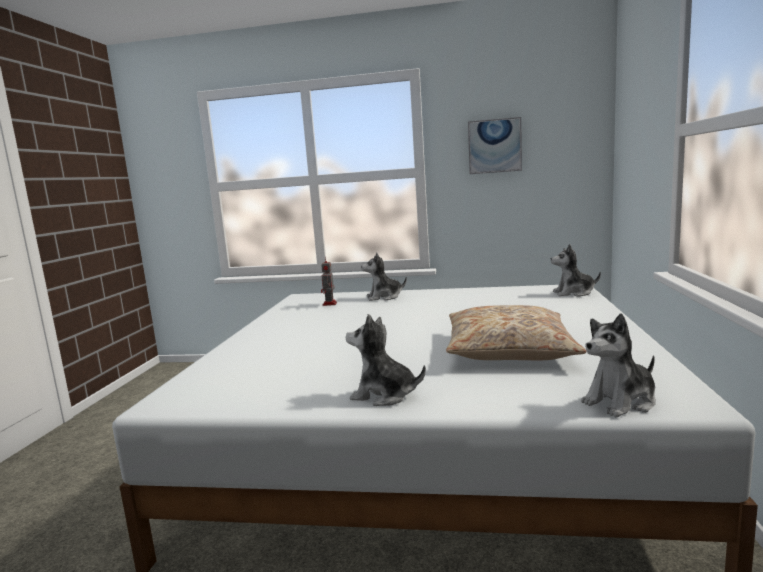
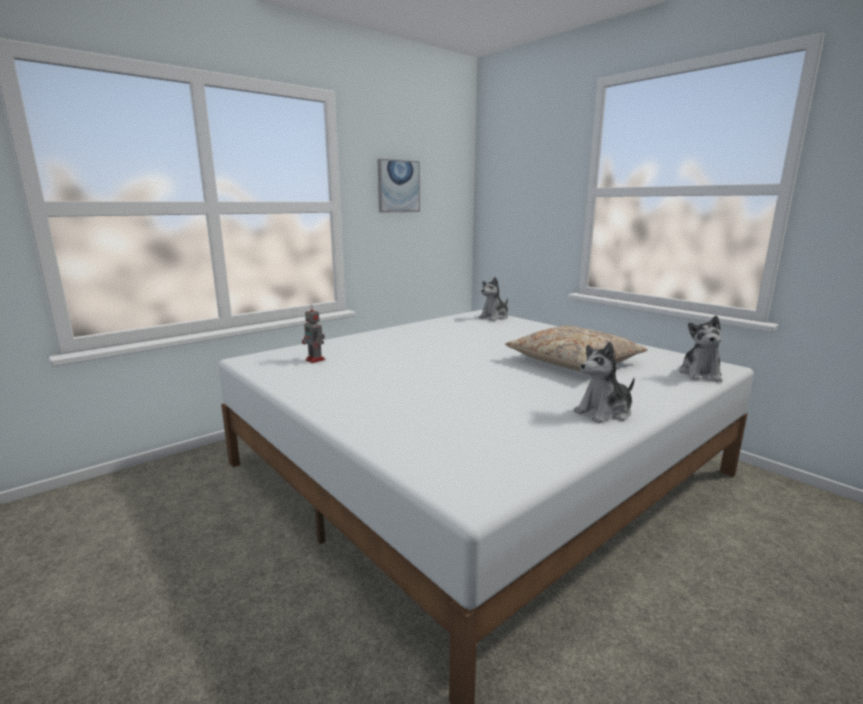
camera: 50 degrees left, 5 degrees up
plush toy [361,252,407,301] -> none

